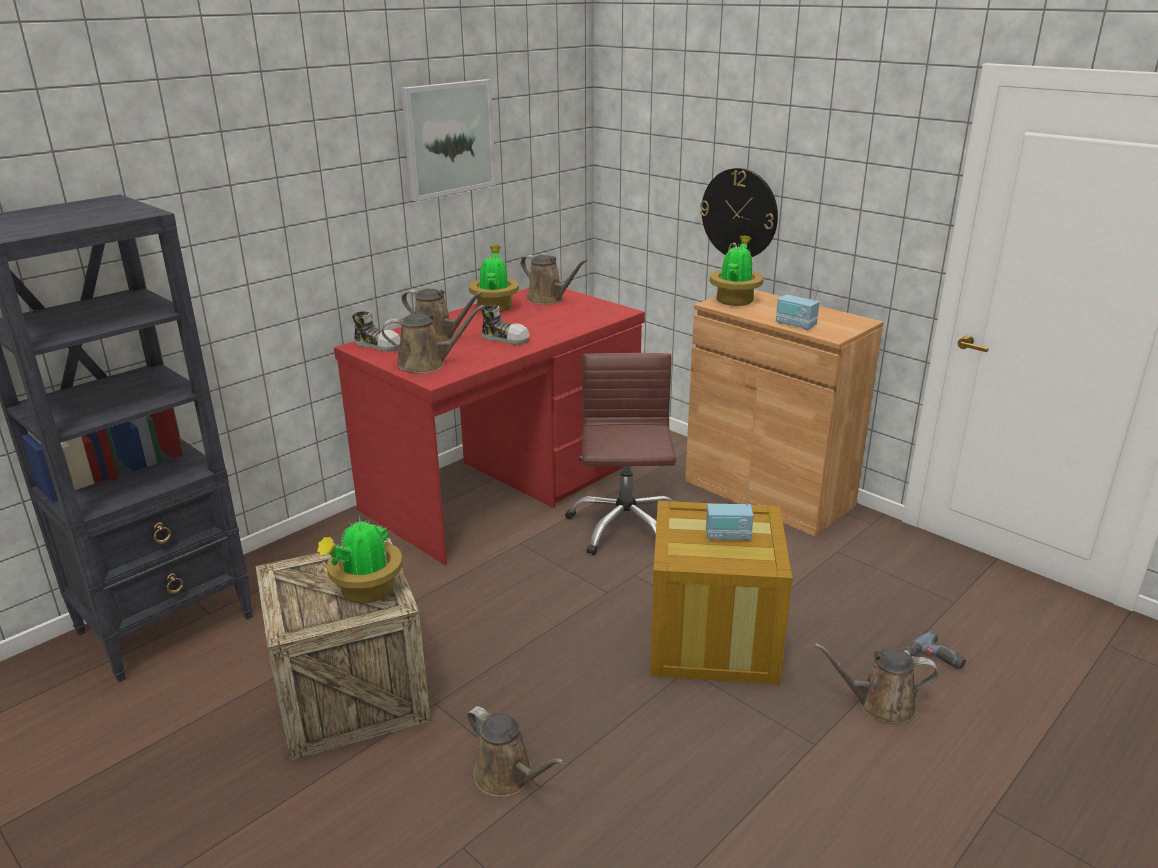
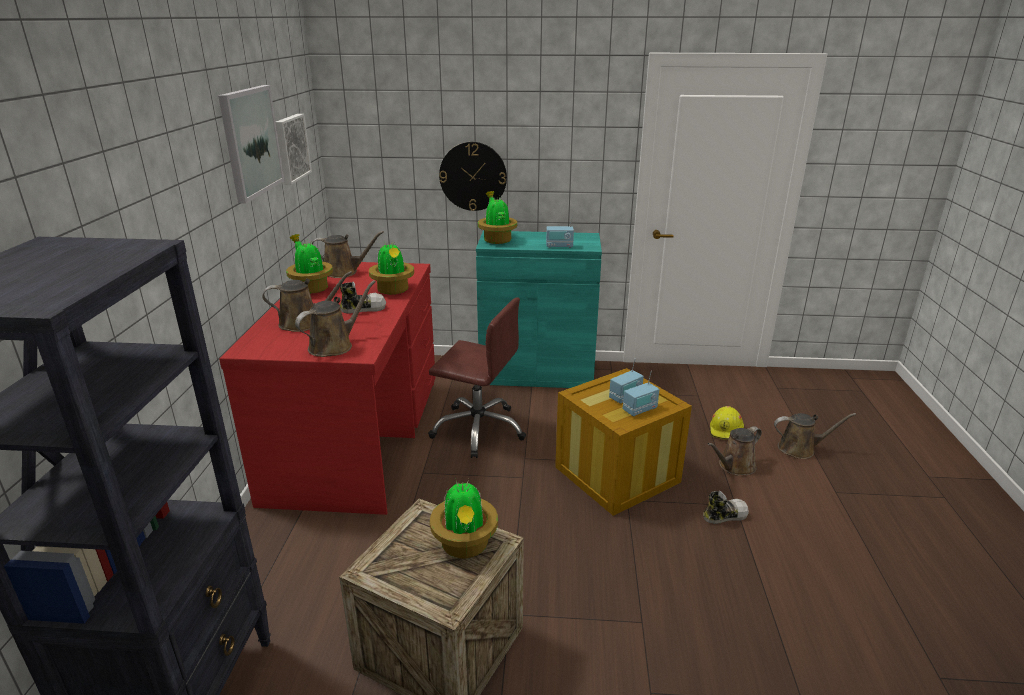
camera: 40 degrees left, 0 degrees up
shoe [352,311,400,352] -> shoe moved to [703,491,749,524]
brown watering can [467,706,565,797] -> brown watering can moved to [774,413,856,459]
brown office chair [565,353,676,555] -> brown office chair turned 150 degrees clockwise [428,297,526,458]
brown cabinet [685,290,883,537] -> turquoise cabinet [476,231,602,388]
power drill [903,631,966,669] -> yellow hard hat [710,406,744,440]
none -> picture [276,114,312,185]
none -> potted plant [369,241,414,294]
none -> radio [623,370,660,416]

